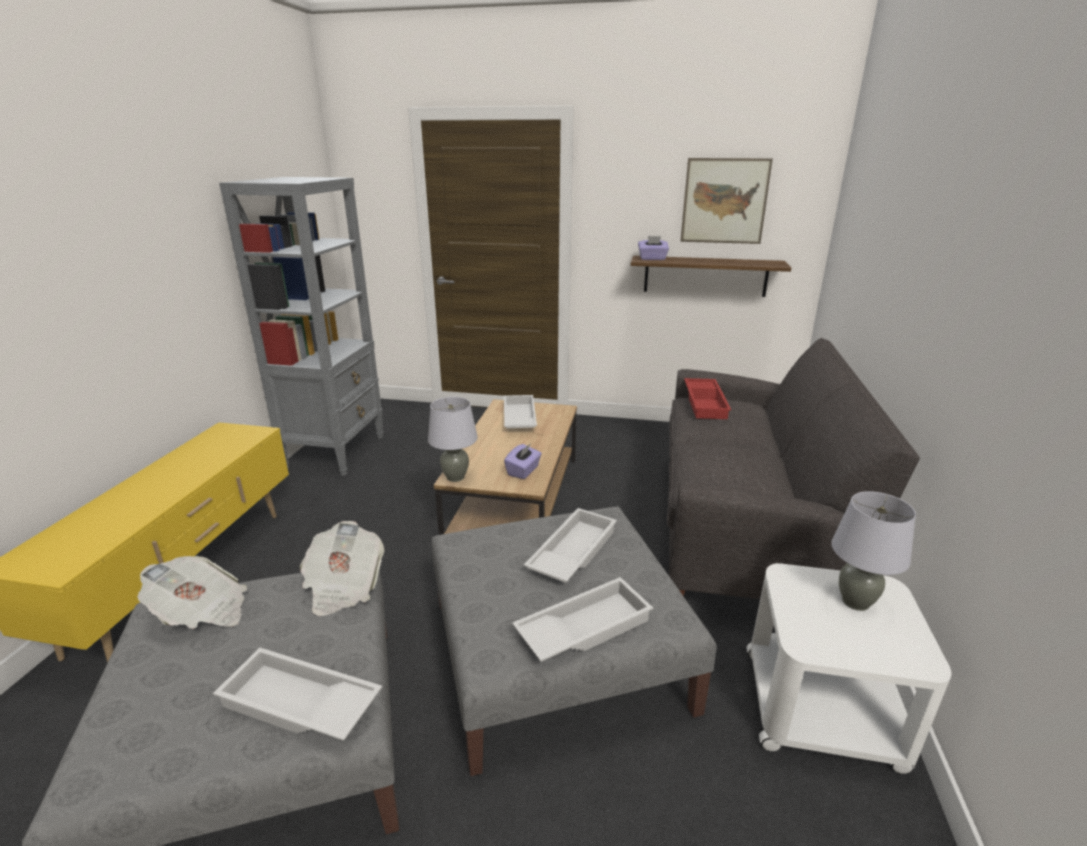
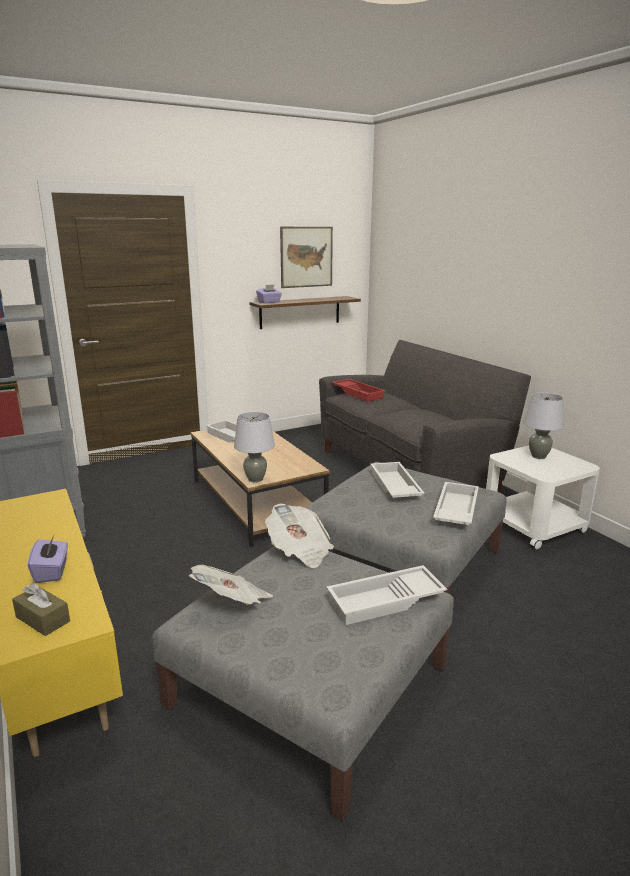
camera: 40 degrees left, 5 degrees down
purple tissue box [504,444,542,479] -> purple tissue box moved to [28,536,68,583]
none -> brown tissue box [12,583,70,636]

